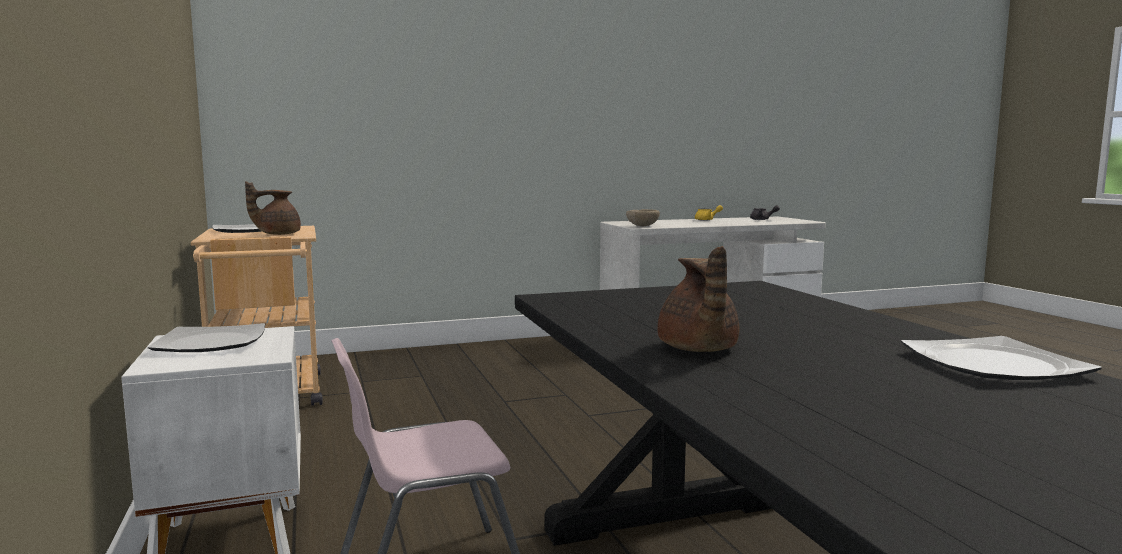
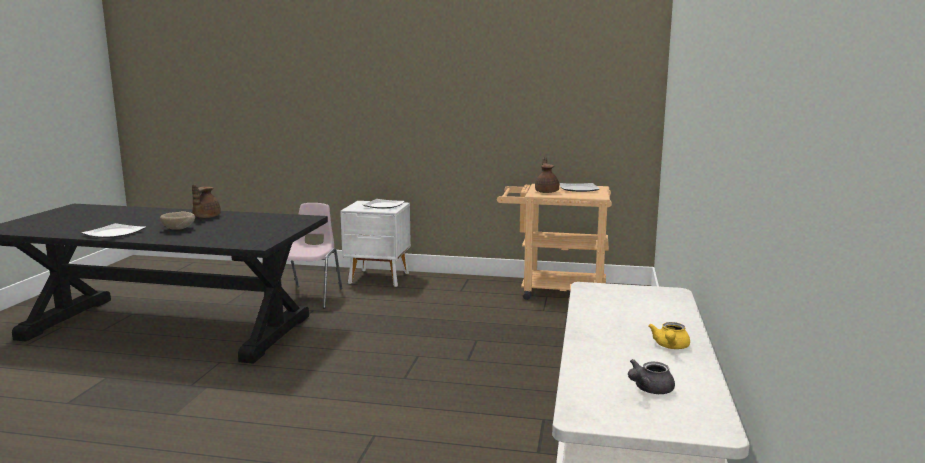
camera: 120 degrees right, 5 degrees up
beige bowl [626,209,660,227] -> beige bowl moved to [160,211,195,230]
brown teapot [657,246,739,352] -> brown teapot turned 105 degrees counterclockwise [192,185,221,218]

